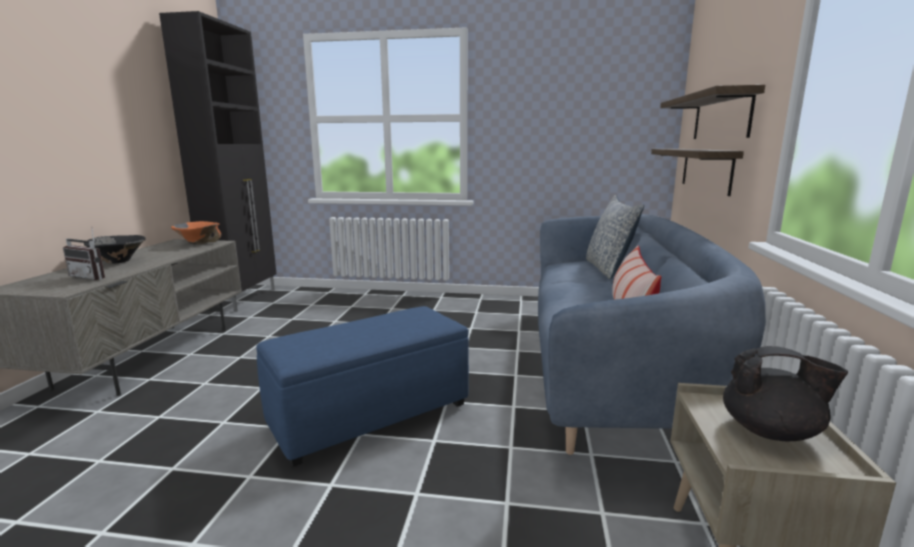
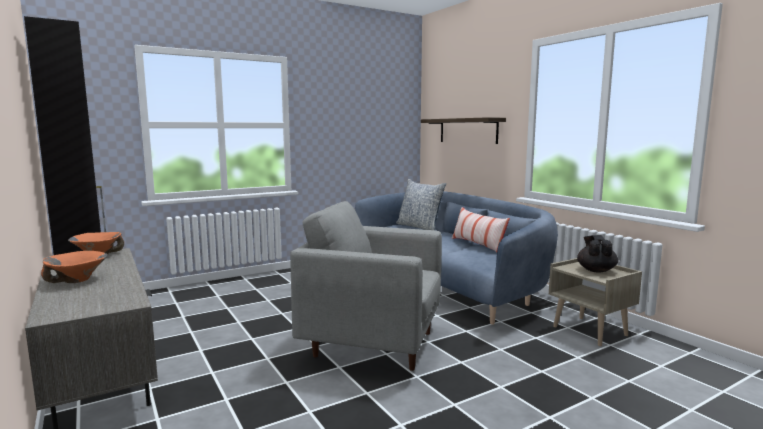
camera: 40 degrees left, 5 degrees down
radio [63,229,105,280] -> none
black bowl [84,235,145,264] -> orange bowl [41,251,108,283]
blue ottoman [256,306,469,467] -> grey armchair [290,201,442,371]
shelf [651,149,744,196] -> none
black teapot [723,346,848,441] -> black teapot turned 60 degrees counterclockwise [577,235,618,273]

